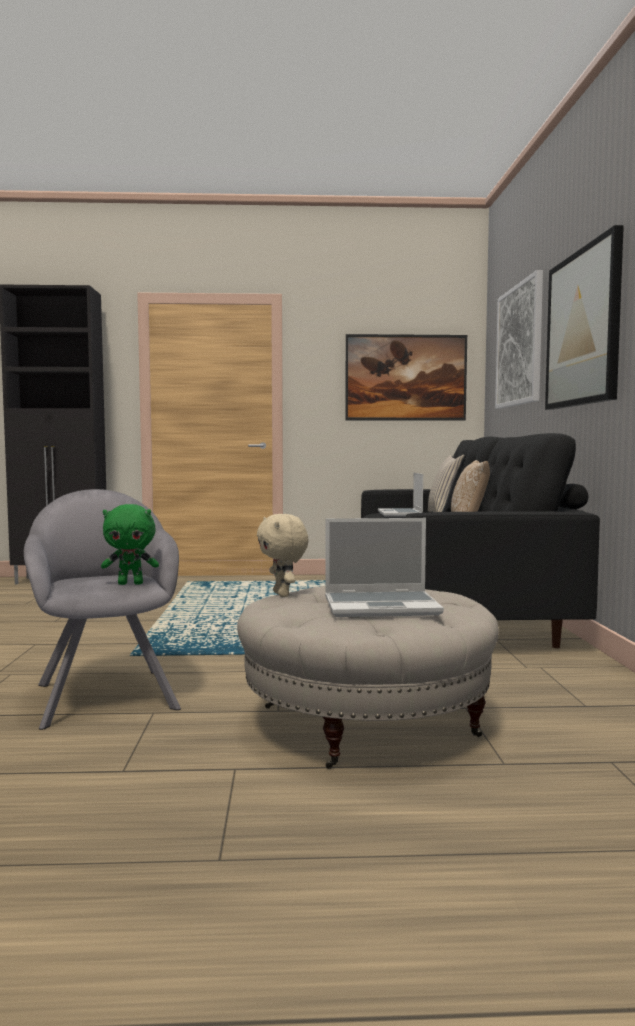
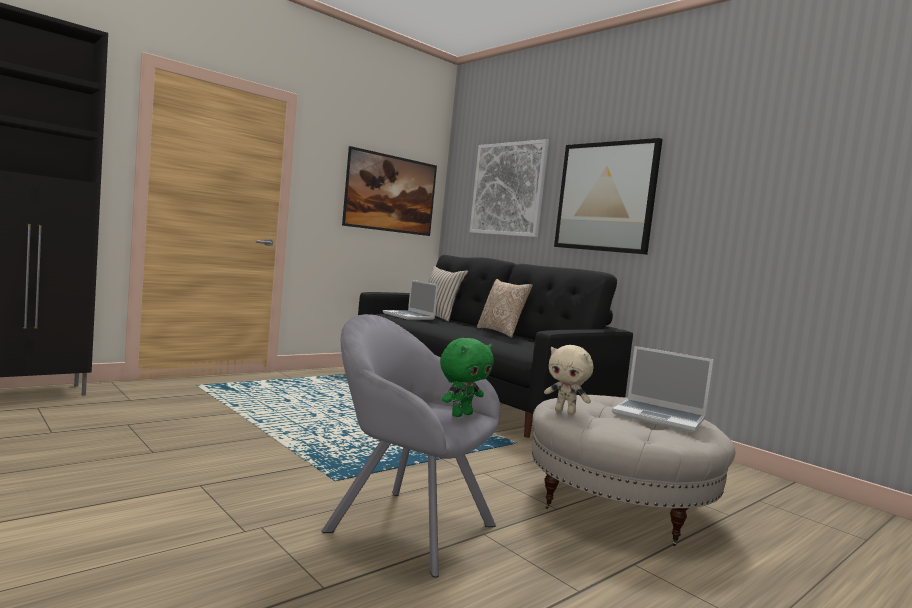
camera: 40 degrees left, 0 degrees up
laptop [325,518,444,617] -> laptop turned 75 degrees clockwise [612,346,713,432]

